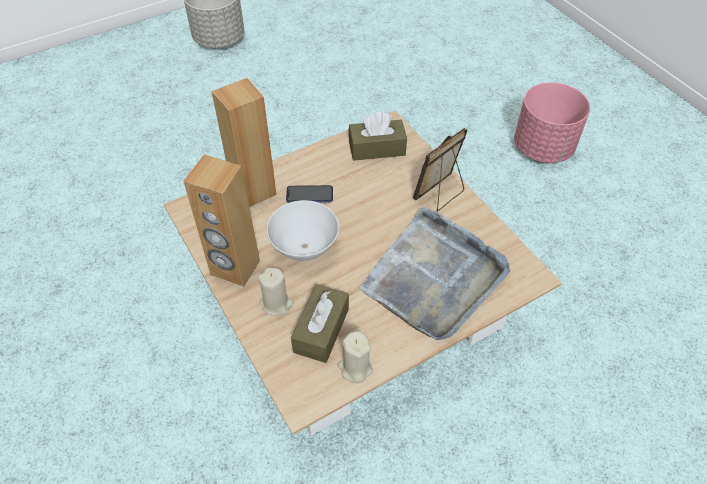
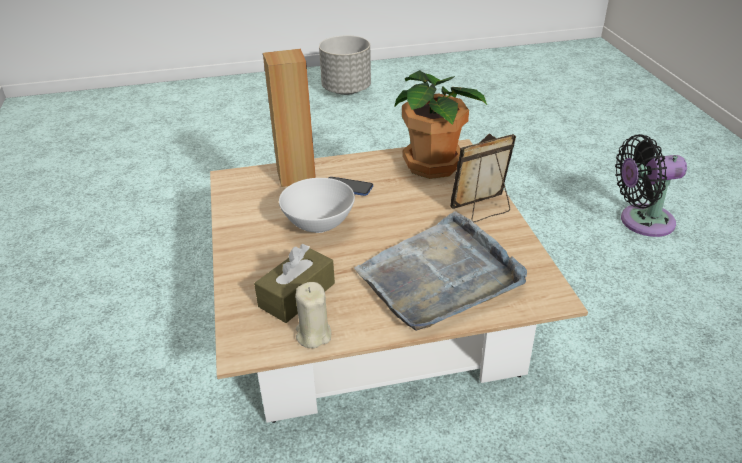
camera: 20 degrees right, 15 degrees down
brown speaker [184,154,260,287] -> none
beige candle [258,268,294,316] -> none
brown tissue box [349,112,407,161] -> potted plant [394,70,487,179]
pink planter [514,82,590,163] -> black fan [615,134,687,237]

